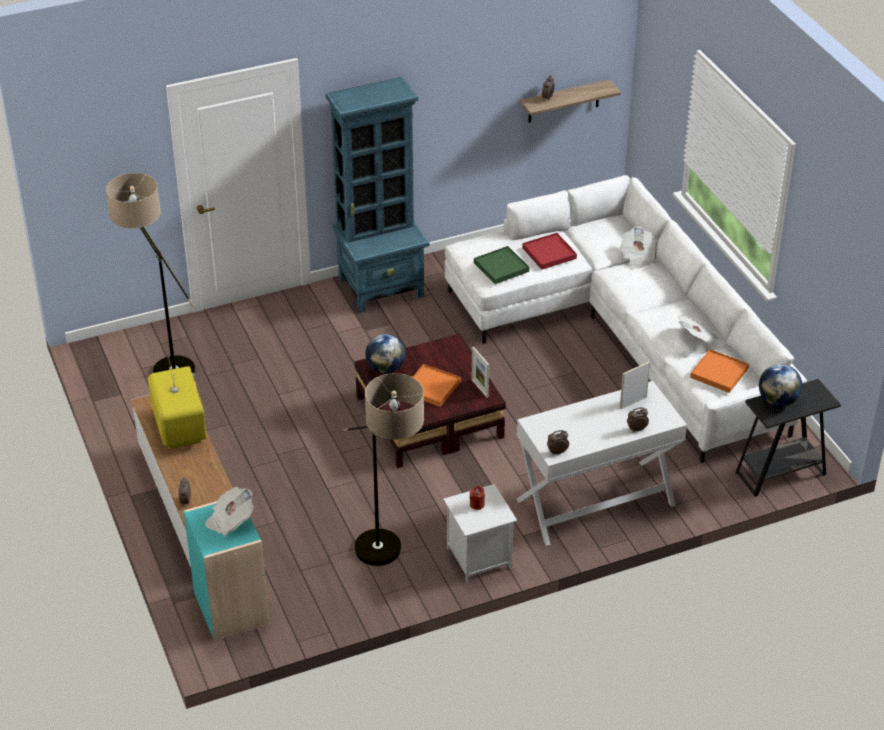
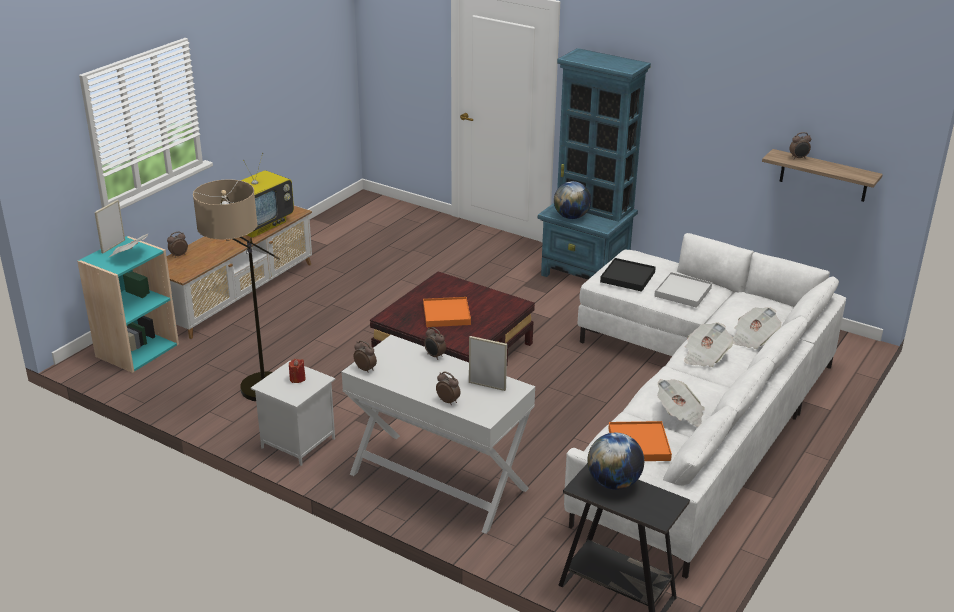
camera: 55 degrees right, 10 degrees down
floor lamp [106,173,195,374] -> none
globe [365,334,406,374] -> globe moved to [554,181,591,219]
picture frame [472,347,489,398] -> picture frame moved to [94,200,125,253]
green tray [474,246,529,284] -> black tray [600,258,656,292]
red tray [522,233,577,270] -> white tray [654,272,712,308]
none -> alarm clock [424,327,446,360]
none -> newspaper [684,323,733,367]

